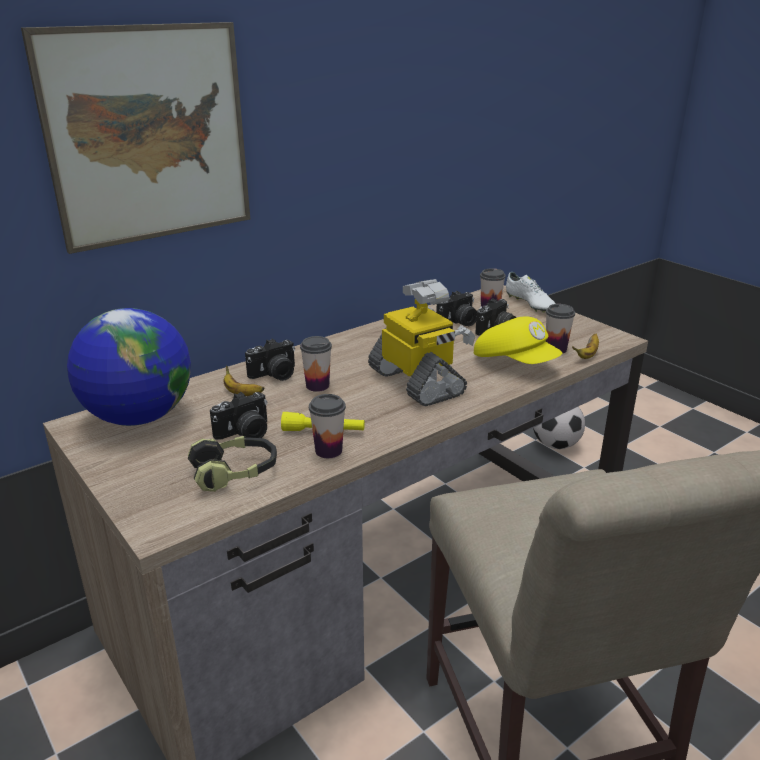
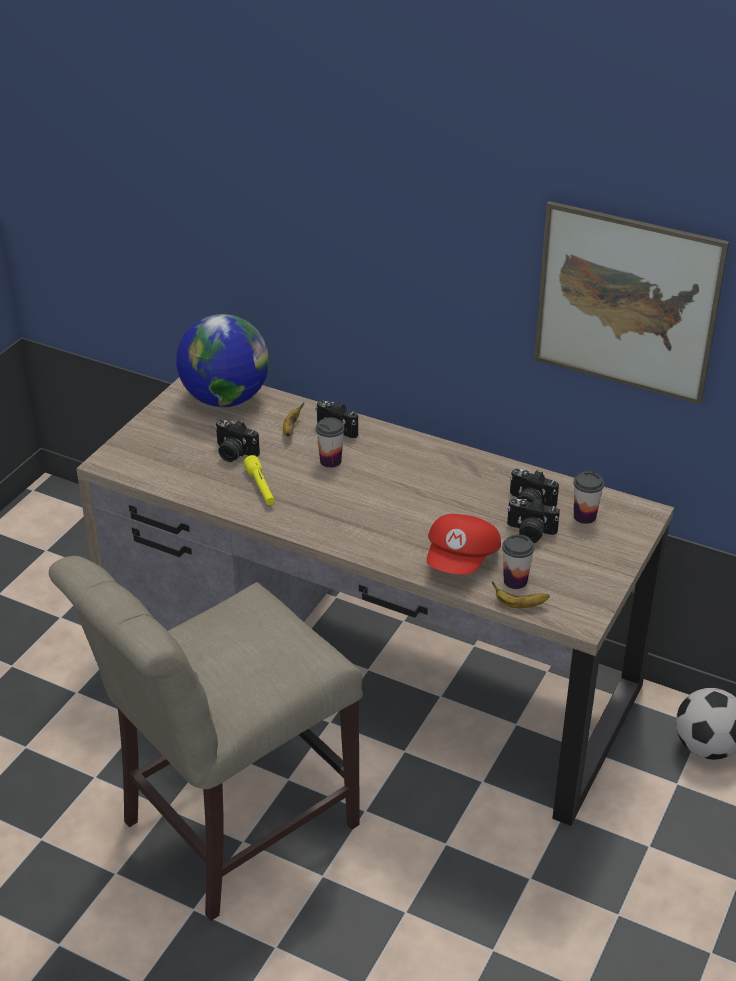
camera: 65 degrees right, 10 degrees up
picture [21,22,250,254] -> picture moved to [534,201,729,405]
headphones [188,436,277,492] -> none
cup [309,394,346,458] -> none
toy robot [368,279,475,406] -> none
yellow cap [474,316,562,364] -> red cap [427,514,501,575]
white shoe [506,272,556,313] -> none

